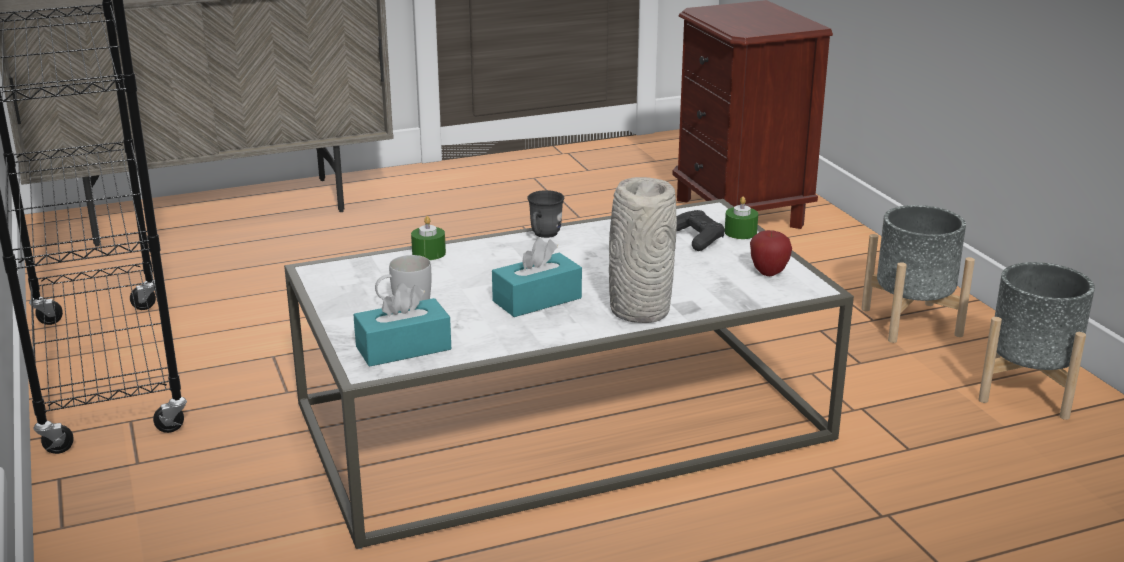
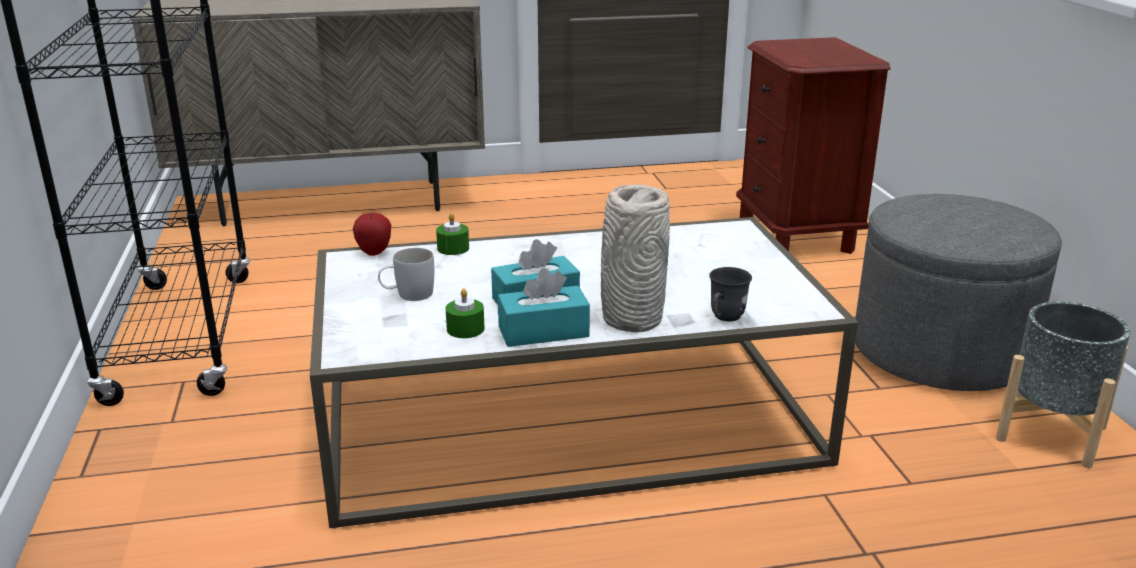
camera: 10 degrees right, 0 degrees up
turquoise tissue box [354,283,451,367] -> turquoise tissue box moved to [498,268,590,347]
grey mug [528,190,564,238] -> grey mug moved to [709,267,752,321]
black game controller [676,210,725,251] -> none
green candle [725,197,758,239] -> green candle moved to [446,288,485,338]
apple [750,230,792,276] -> apple moved to [353,213,391,256]
grey planter [861,205,975,343] -> grey ottoman [855,194,1062,391]

